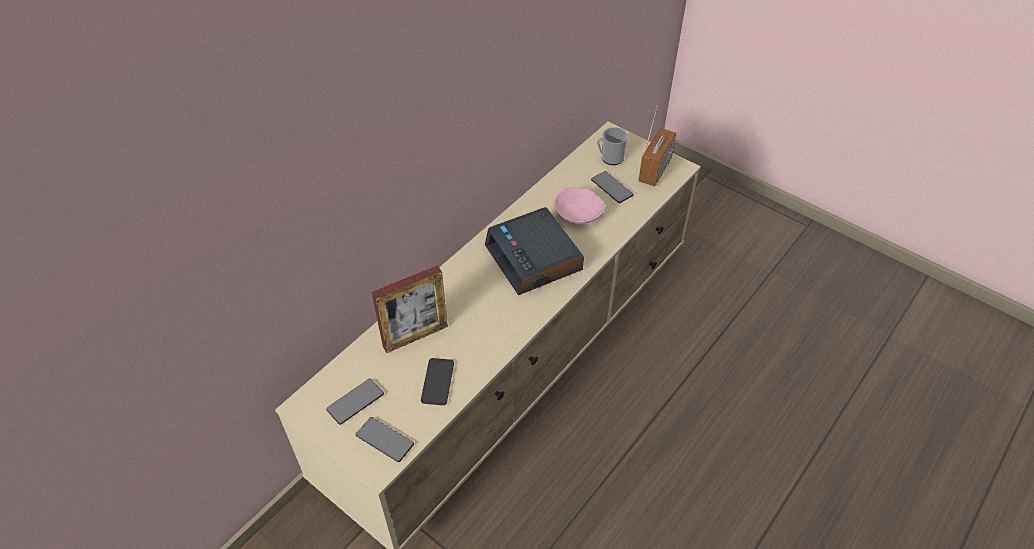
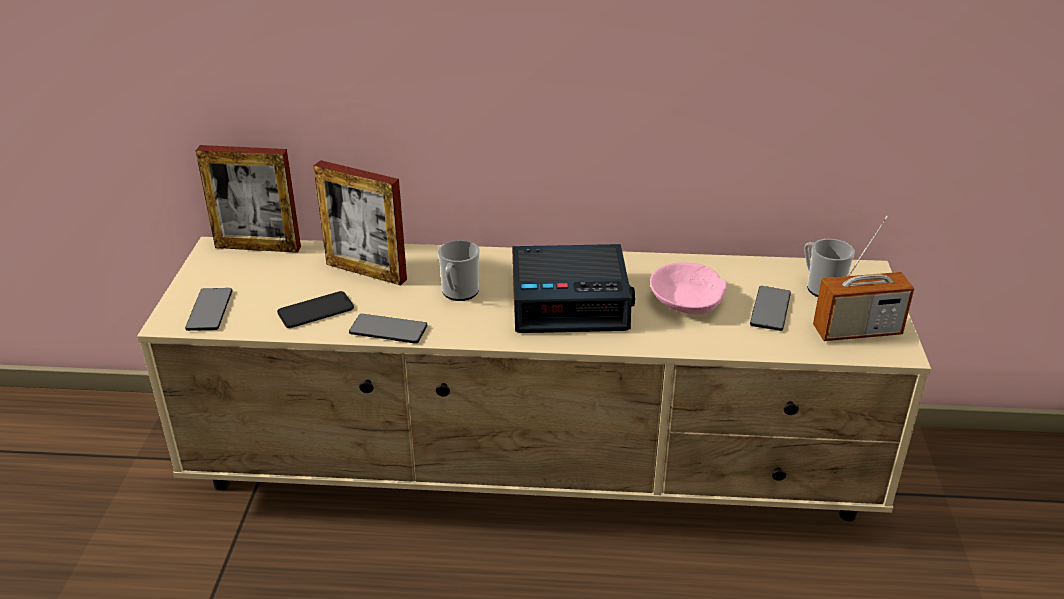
camera: 55 degrees right, 15 degrees down
phone [326,379,384,425] -> phone moved to [349,314,427,344]
alarm clock [485,207,584,295] -> alarm clock turned 120 degrees counterclockwise [512,244,635,333]
none -> picture frame [196,145,301,253]
none -> mug [438,240,480,301]

